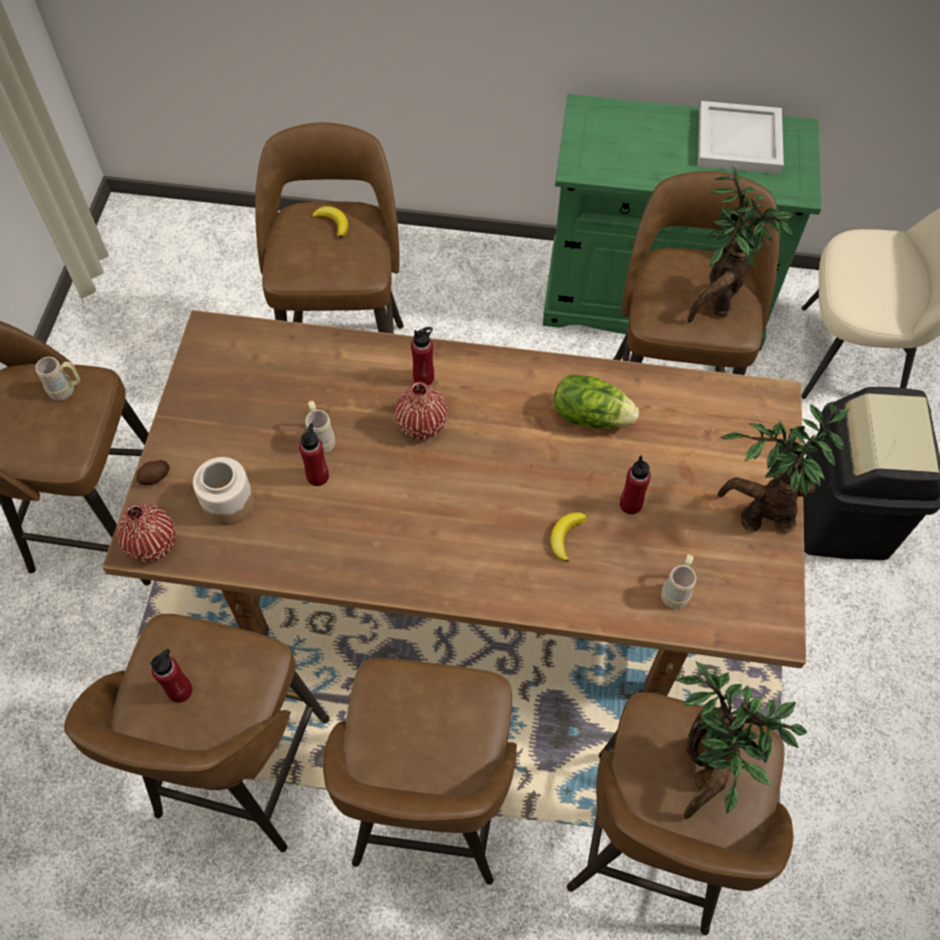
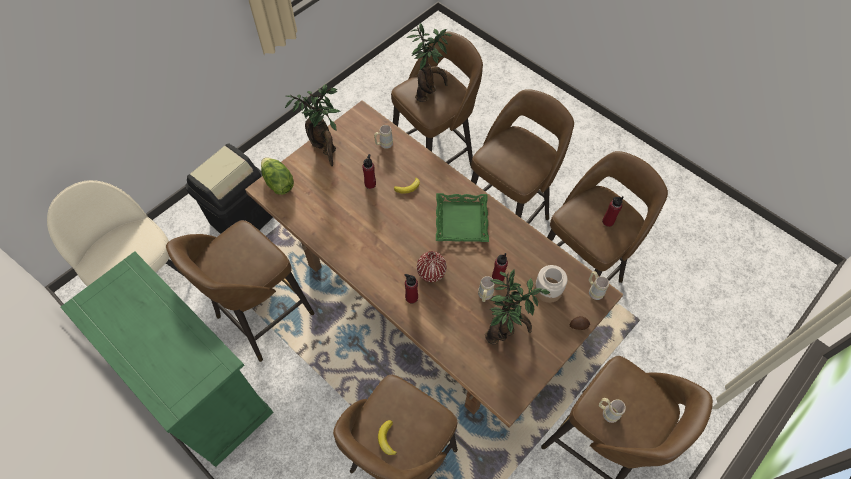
camera: 145 degrees left, 0 degrees up
red vase [117,504,176,562] -> beige mug [589,271,609,300]
lettuce [554,374,639,429] -> lettuce moved to [261,157,294,195]
potted plant [687,166,794,323] -> potted plant moved to [485,269,550,344]
white tray [698,101,784,174] -> none
none -> green tray [436,193,489,242]

